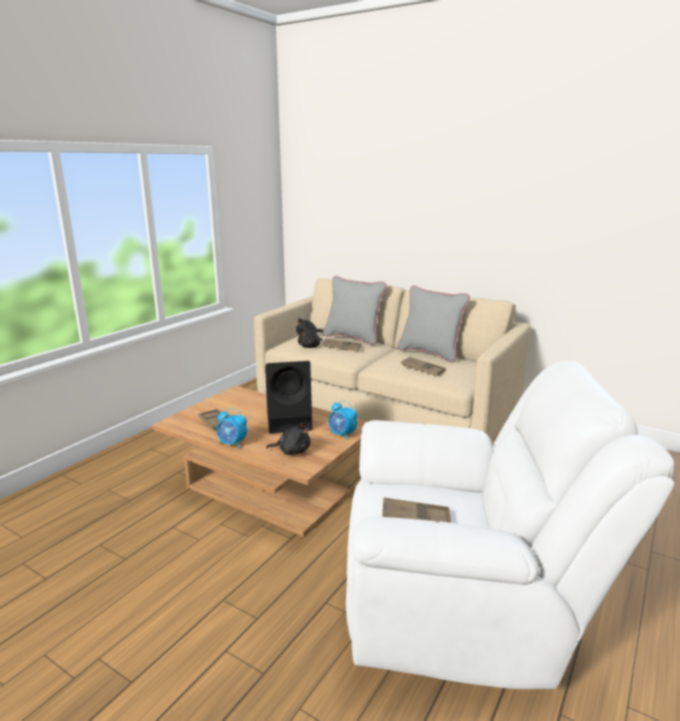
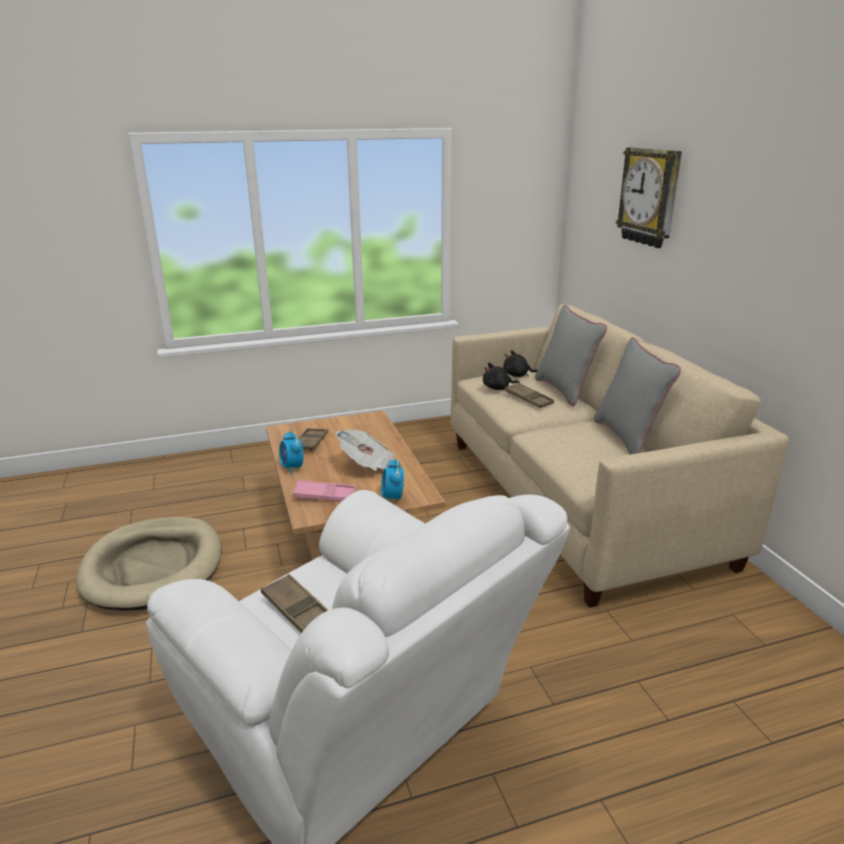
camera: 40 degrees right, 5 degrees up
black speaker [265,361,313,434] -> newspaper [336,429,395,471]
black plush toy [266,422,311,455] -> pink tray [293,480,356,501]
brown tray [401,357,446,376] -> none
none -> beige dog bed [76,517,222,611]
none -> wall clock [616,147,682,248]

